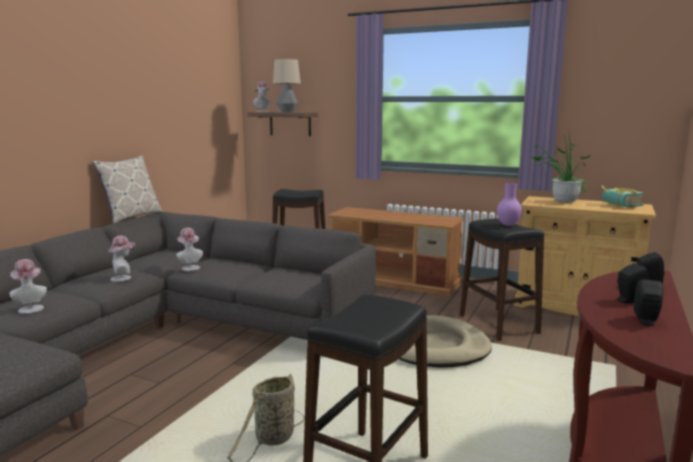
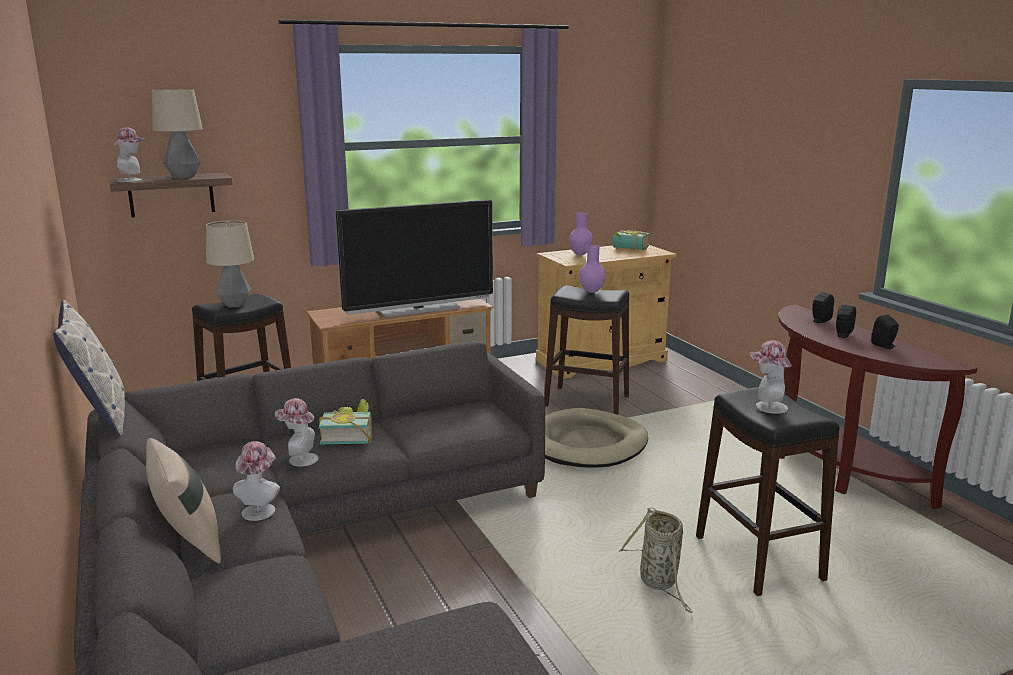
camera: 50 degrees left, 5 degrees up
hat [9,259,47,314] -> hat moved to [750,340,792,414]
potted plant [532,128,590,203] -> purple vase [569,213,593,255]
none -> beige pillow [146,438,221,564]
none -> table lamp [206,220,254,308]
none -> book [319,399,372,444]
none -> television [336,200,493,318]

